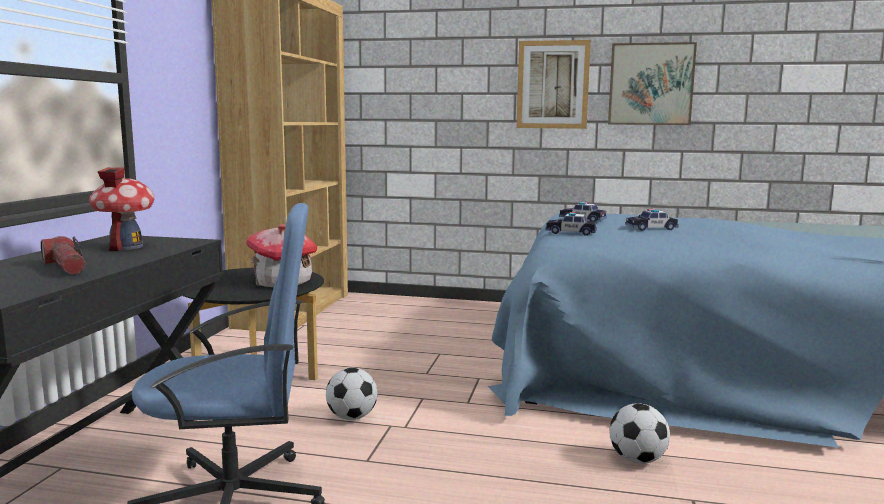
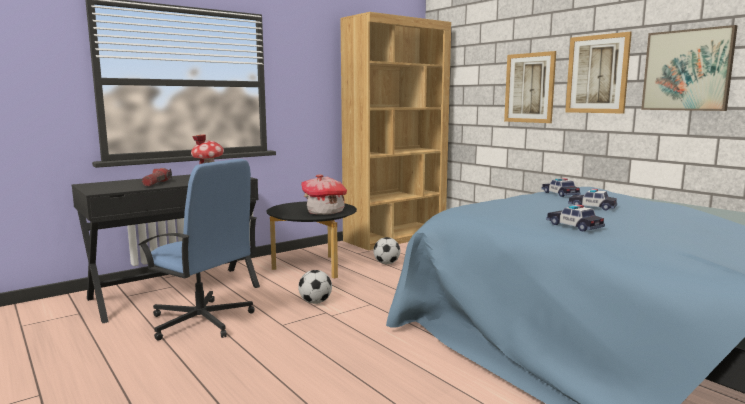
camera: 40 degrees right, 0 degrees up
toy car [545,212,597,236] -> toy car moved to [546,205,605,231]
football [609,403,670,464] -> football moved to [373,237,400,264]
none -> picture [504,51,556,123]

